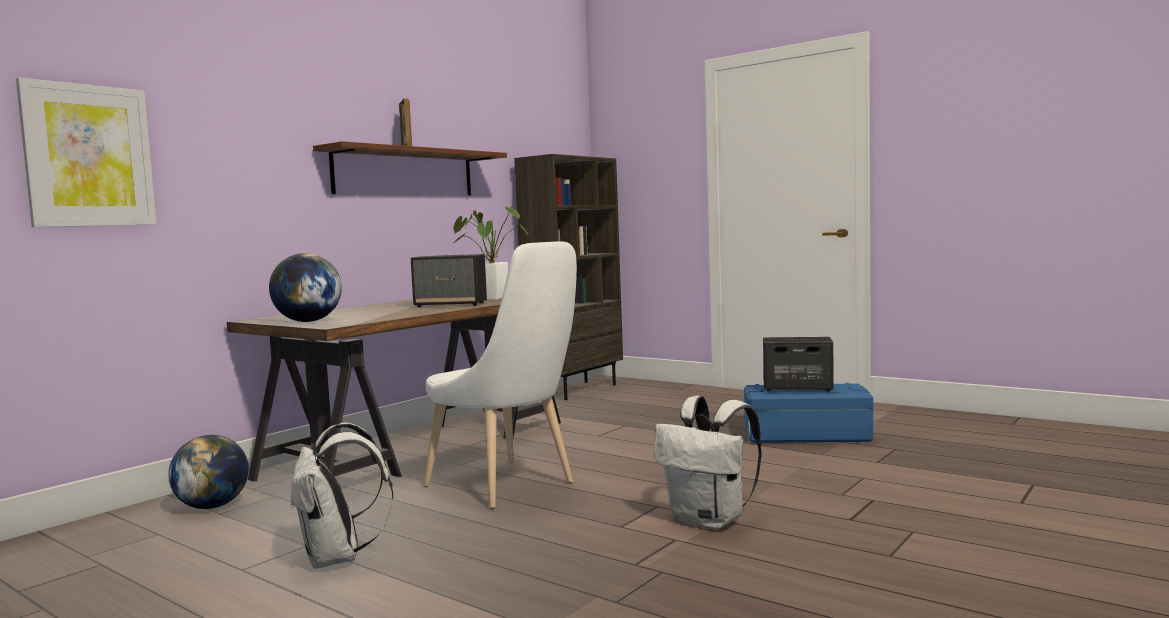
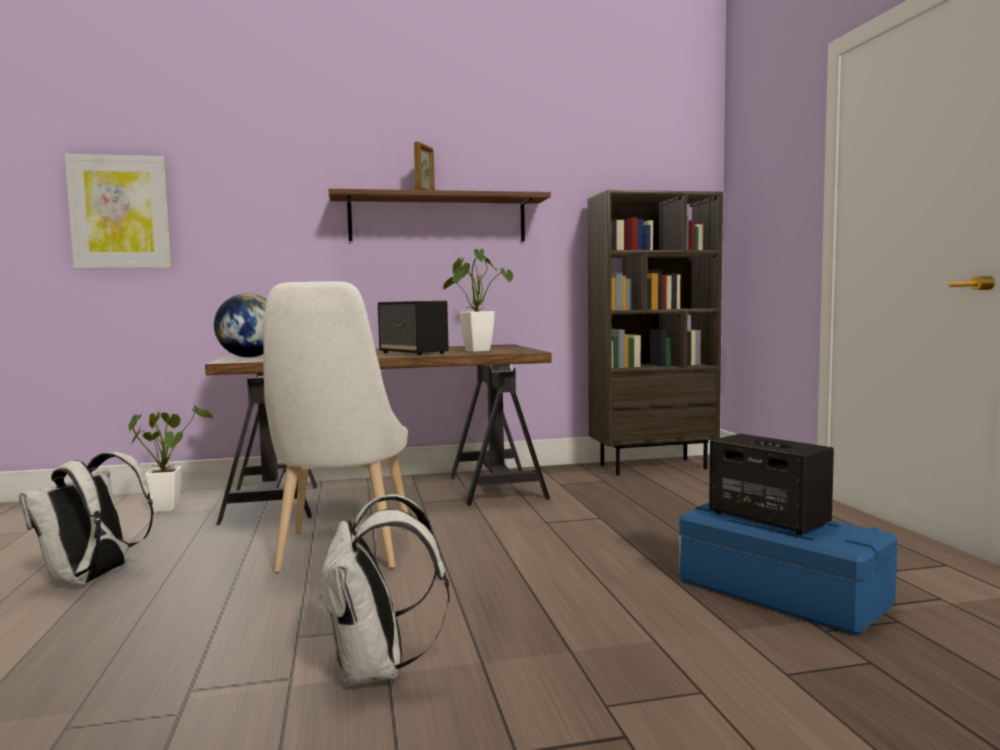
camera: 40 degrees right, 0 degrees up
globe [168,435,249,509] -> potted plant [128,405,213,512]

